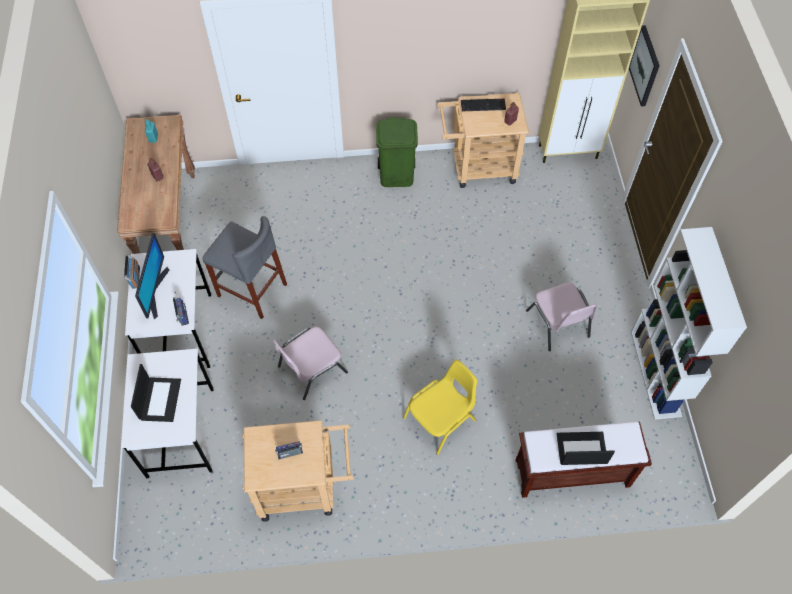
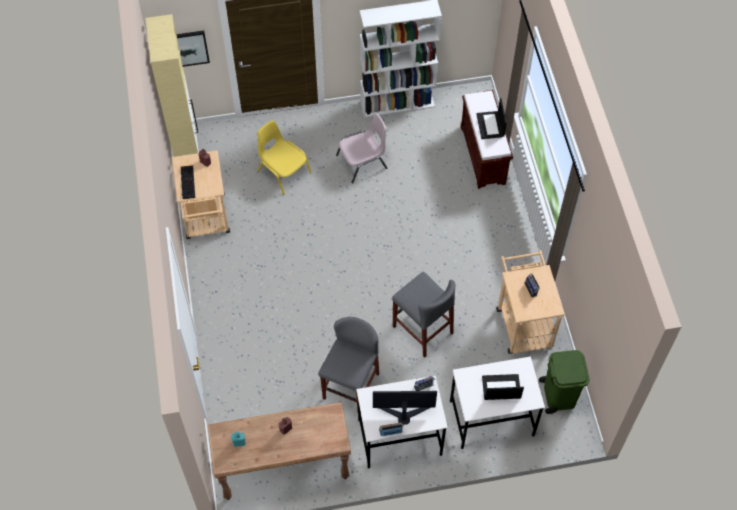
camera: 95 degrees left, 0 degrees up
pink chair [272,327,348,400] -> grey stool [392,272,456,358]
green trash can [376,117,418,187] -> green trash can moved to [539,350,589,414]
yellow chair [403,359,477,455] -> yellow chair moved to [257,120,312,195]

